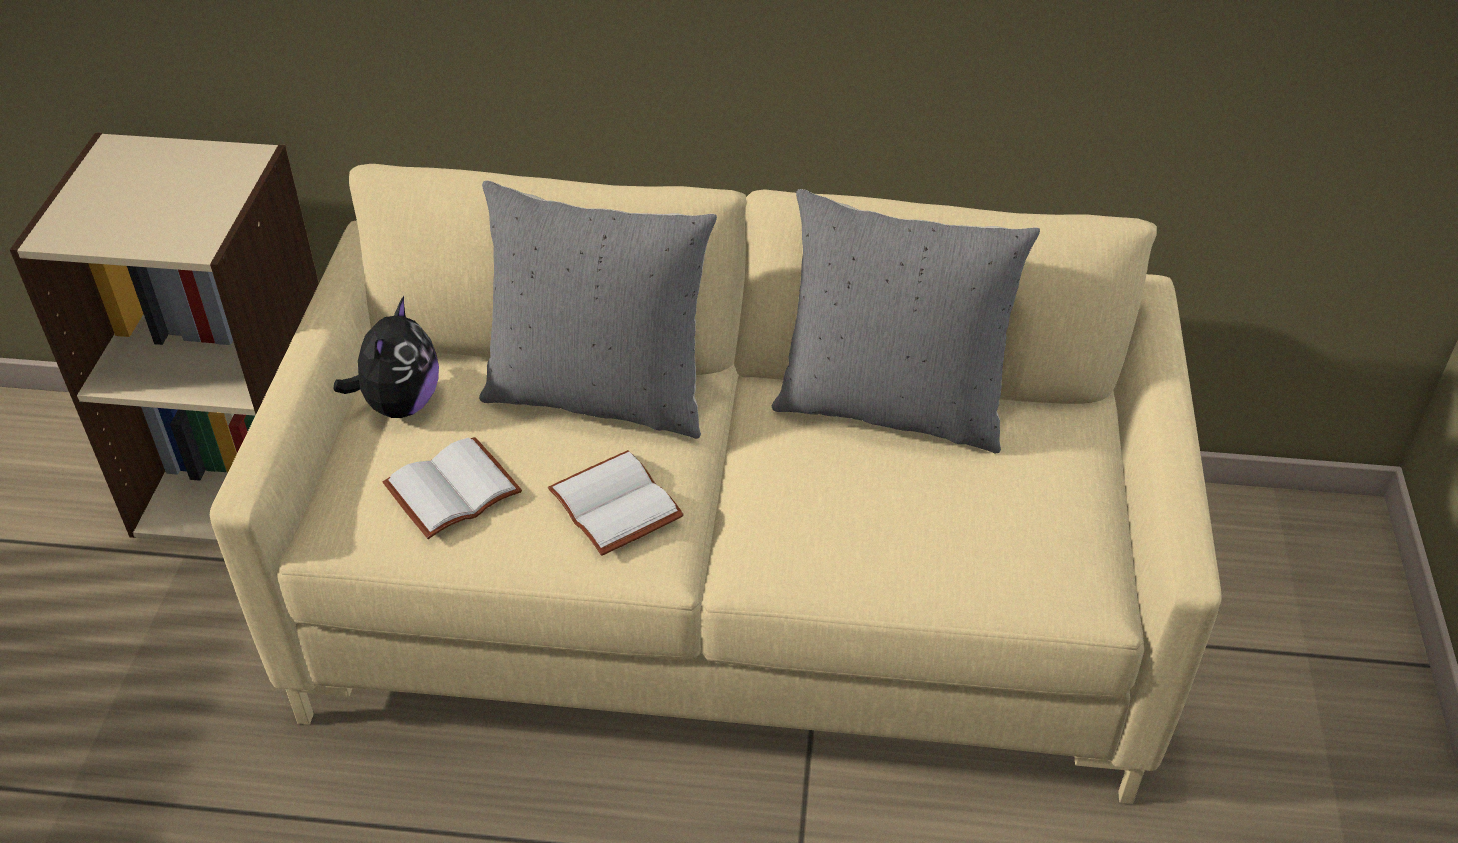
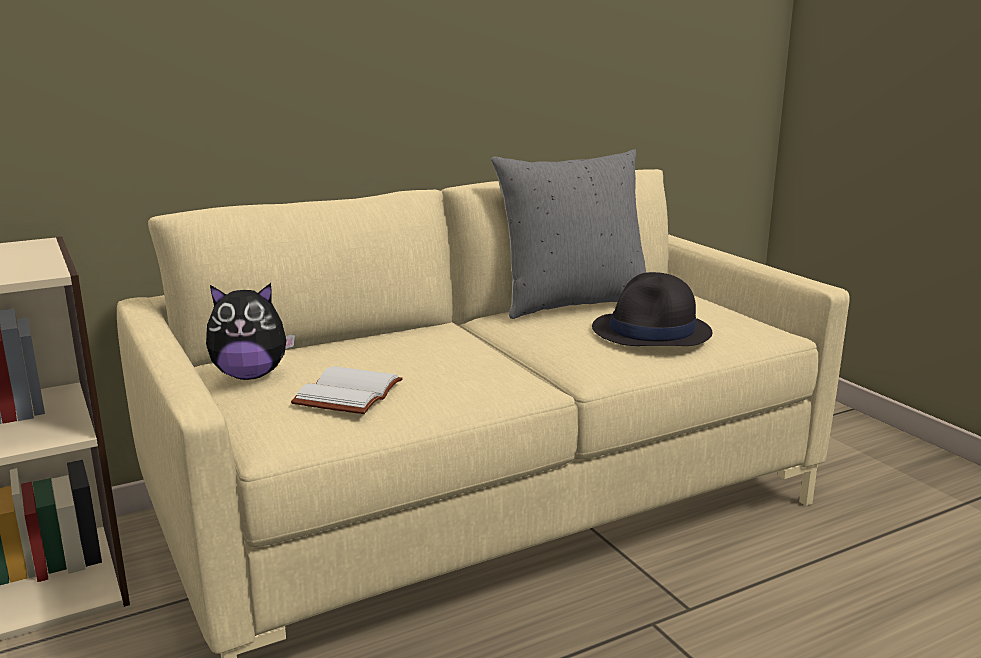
camera: 35 degrees left, 25 degrees down
plush toy [333,296,439,418] -> plush toy turned 105 degrees clockwise [206,283,295,380]
grey pillow [479,180,717,439] -> none
white book [548,450,684,556] -> none
none -> black hat [592,272,712,346]

